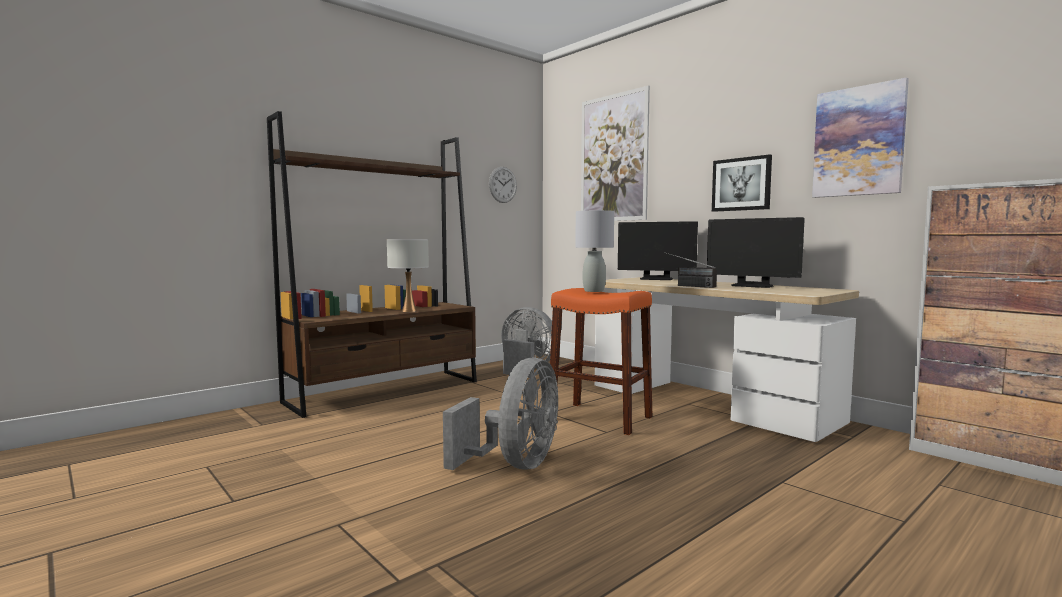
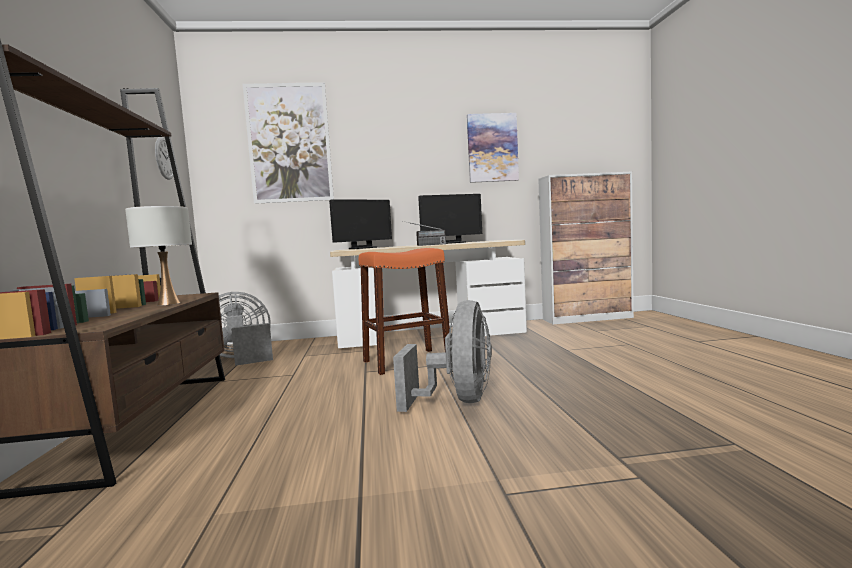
camera: 55 degrees left, 0 degrees up
grey fan [443,357,558,470] -> grey fan turned 45 degrees clockwise [393,300,492,412]
grey table lamp [575,210,614,292] -> none
picture [712,154,772,212] -> none

